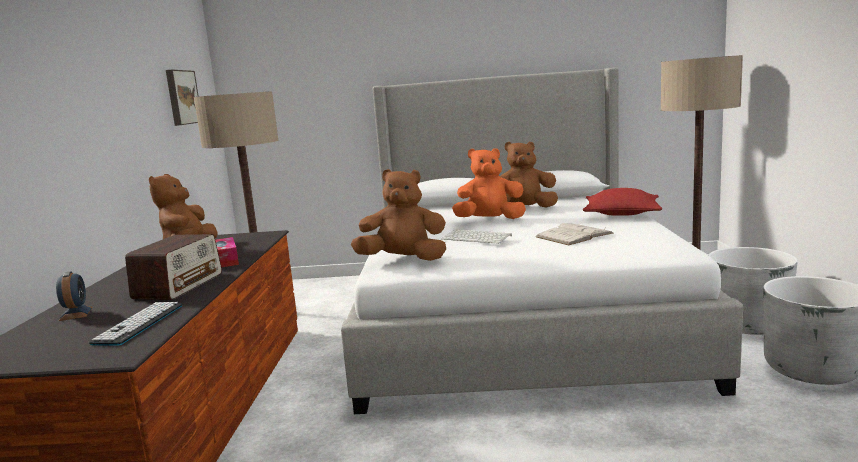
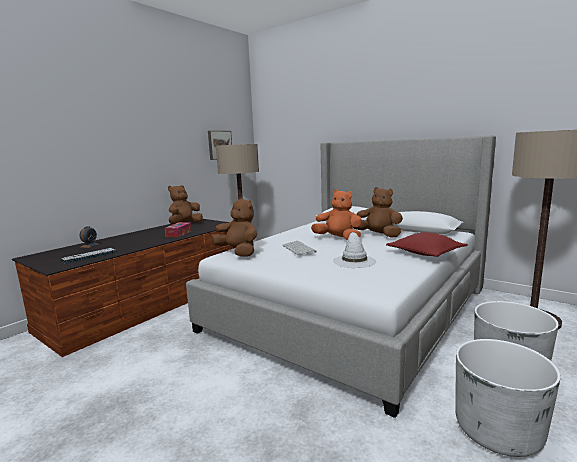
camera: 35 degrees right, 0 degrees up
radio [125,234,222,300] -> none
white book [536,223,613,245] -> white hat [333,232,376,268]

